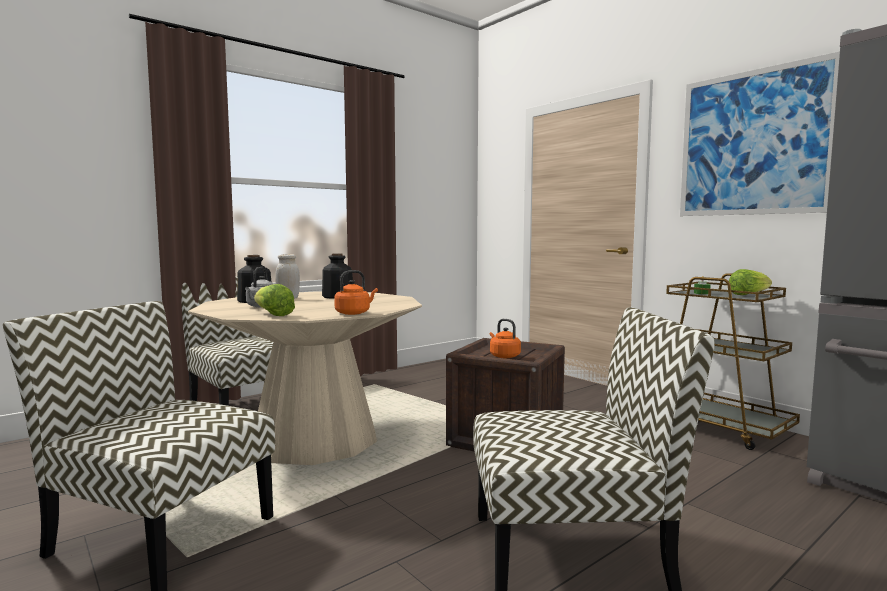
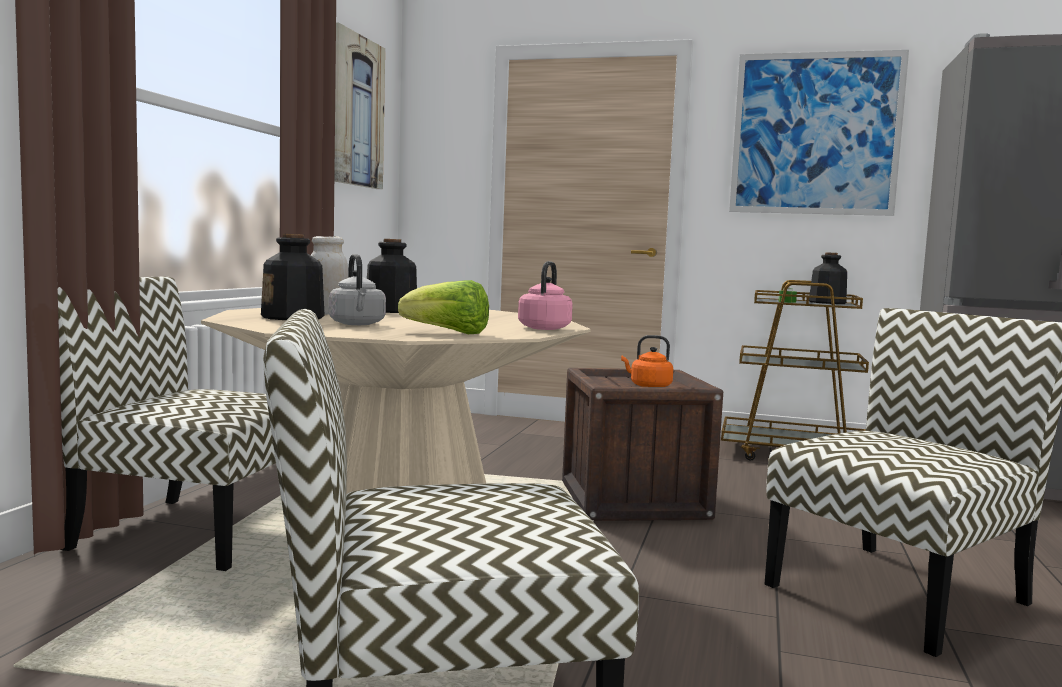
camera: 35 degrees left, 0 degrees up
orange kettle [334,270,378,315] -> pink kettle [518,261,573,330]
lettuce [729,269,772,295] -> bottle [809,252,847,304]
none -> picture [334,22,385,189]

